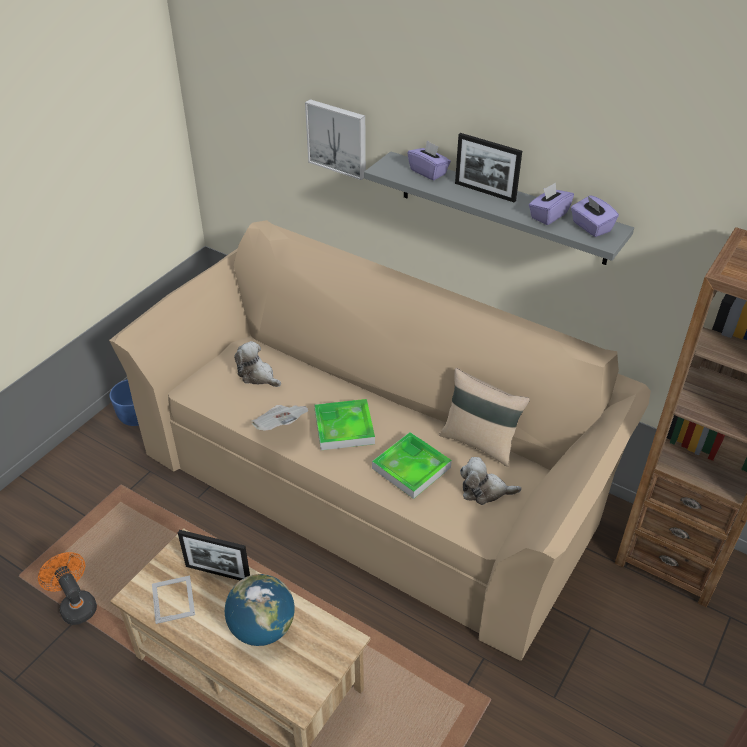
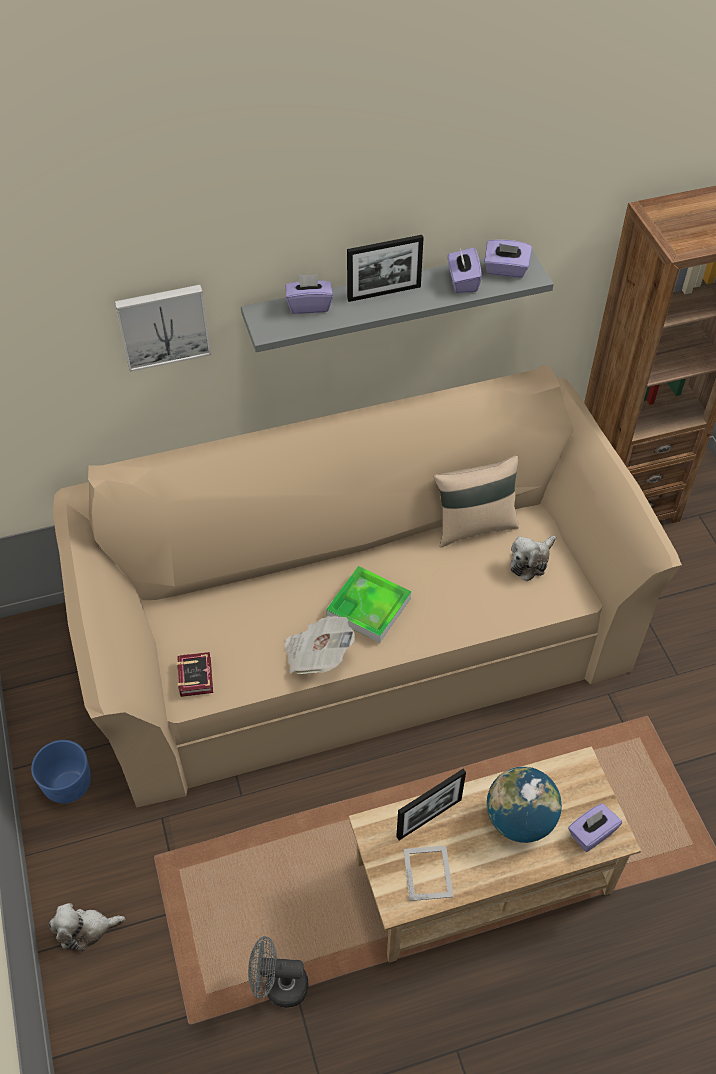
camera: 50 degrees left, 10 degrees up
orange fan [38,552,97,625] -> grey fan [248,936,308,1008]
picture frame [152,576,195,624] -> picture frame turned 60 degrees clockwise [403,845,453,901]
plush toy [234,341,281,387] -> plush toy moved to [49,903,125,952]
tray [372,432,452,499] -> none
none -> book [177,652,213,697]
none -> purple tissue box [568,803,622,852]

